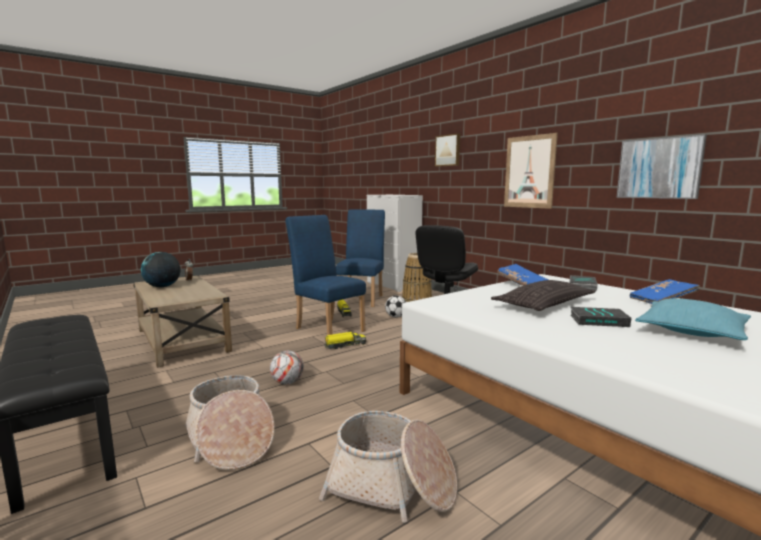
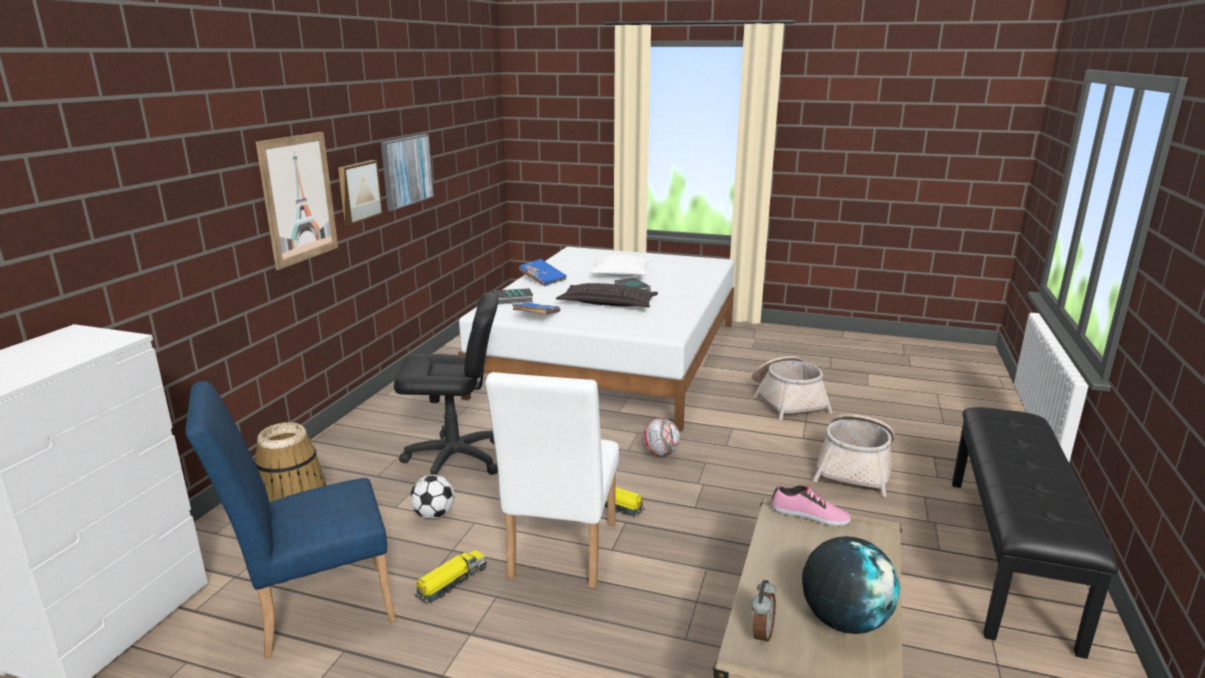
camera: 125 degrees left, 10 degrees up
football [270,351,304,384] -> football moved to [642,419,680,457]
blue chair [285,215,366,335] -> white chair [485,372,619,589]
picture [435,133,460,167] -> picture moved to [338,160,383,225]
turquoise pillow [635,298,751,340] -> white pillow [590,254,650,277]
none -> shoe [771,485,851,526]

